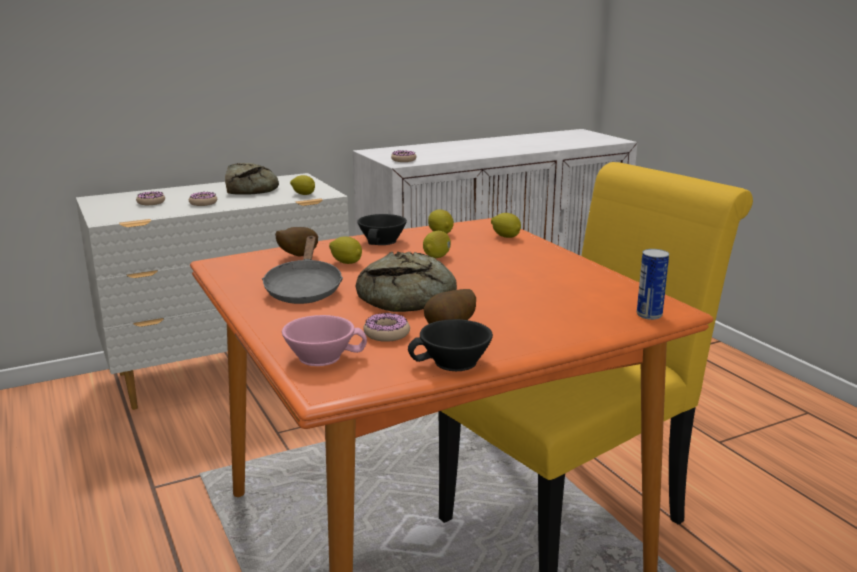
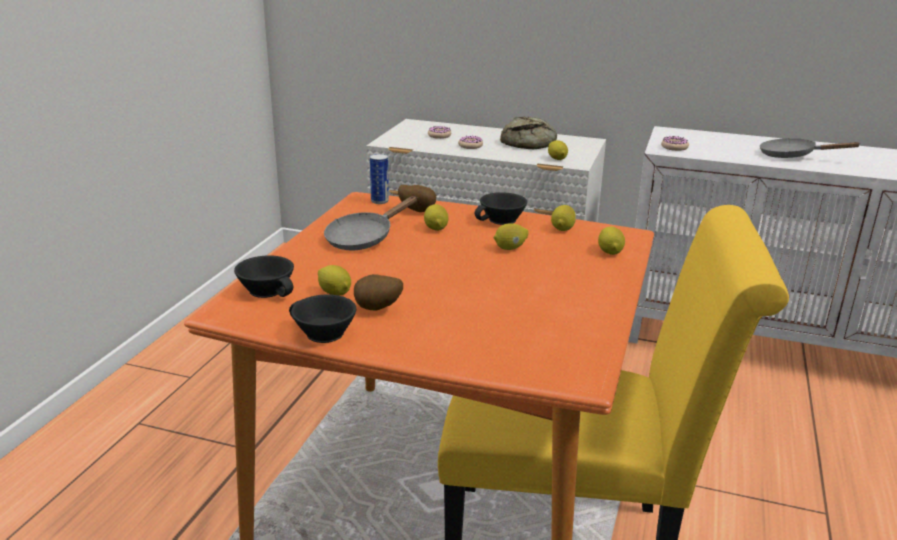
camera: 45 degrees right, 5 degrees up
pink cup [282,315,367,366] -> black cup [234,256,294,298]
bread [356,252,457,312] -> none
donut [363,313,410,342] -> lemon [318,265,351,296]
can [637,249,669,320] -> can moved to [370,154,389,204]
none -> grey frying pan [760,138,861,158]

